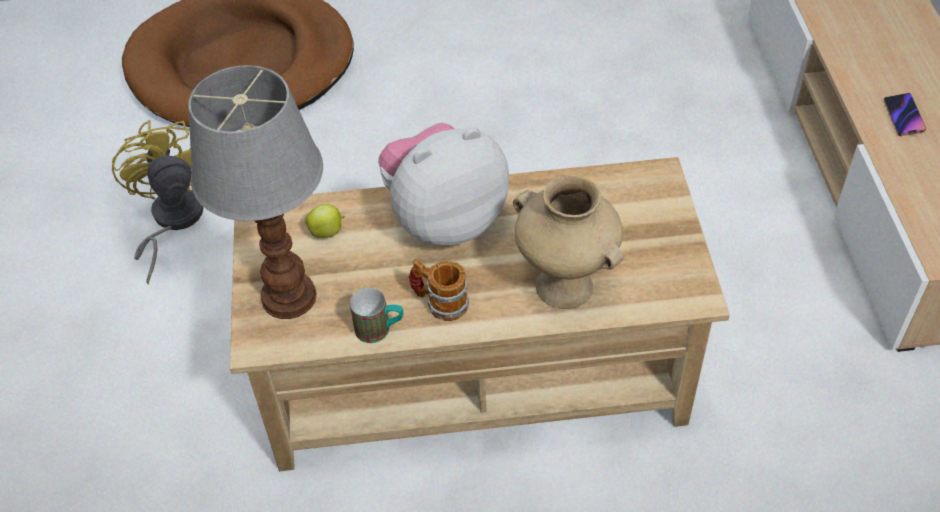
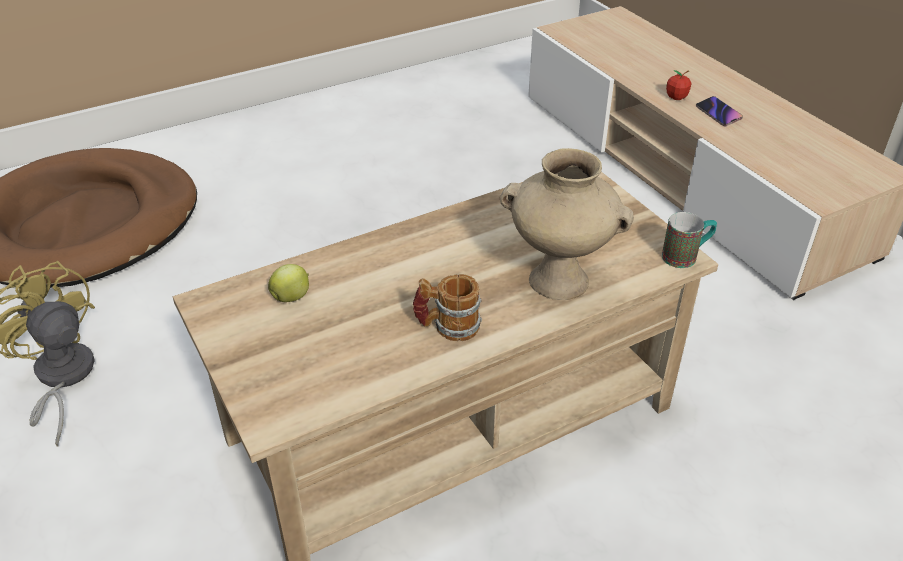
camera: 25 degrees left, 10 degrees down
table lamp [188,65,323,319] -> none
mug [350,288,403,343] -> mug moved to [662,212,717,268]
plush toy [378,123,509,245] -> none
none -> apple [666,70,692,100]

